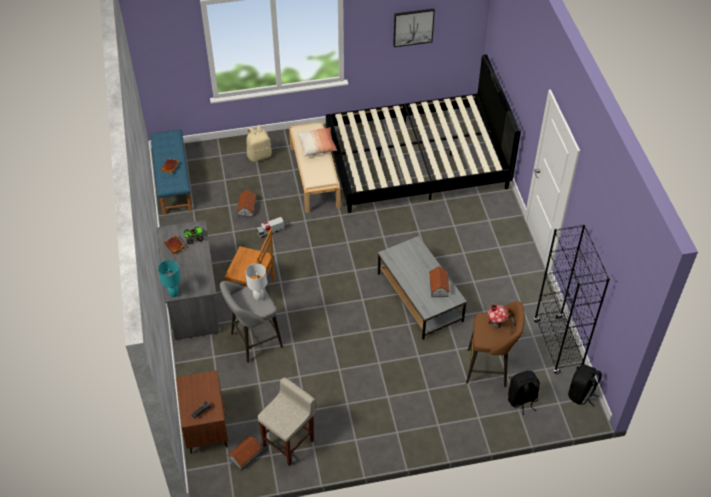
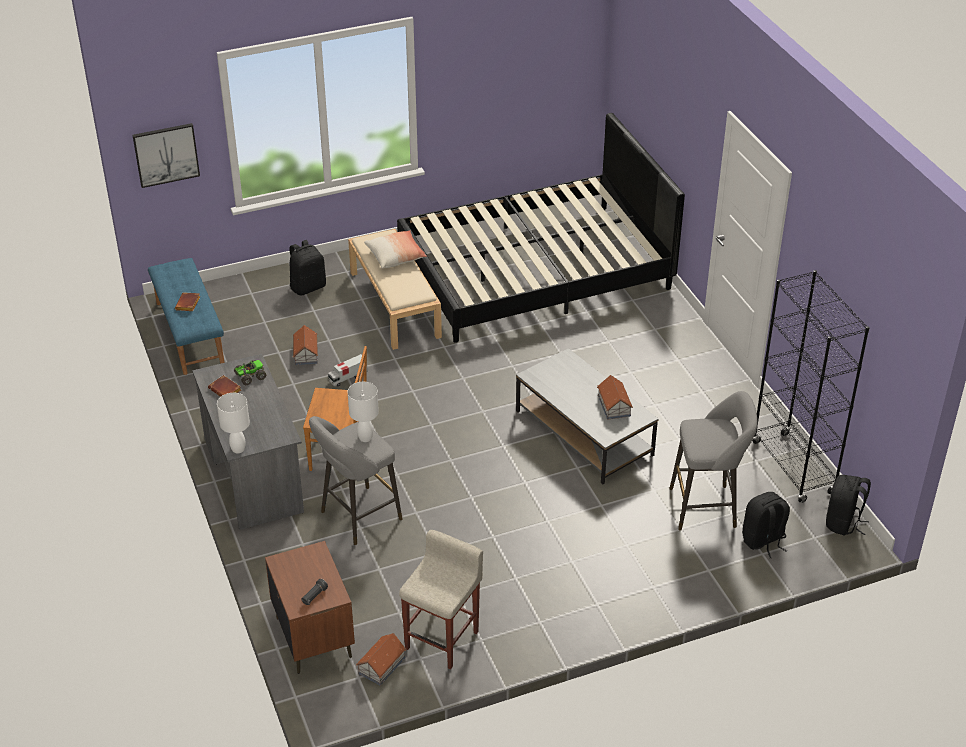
camera: 10 degrees left, 10 degrees down
turquoise table lamp [158,260,181,297] -> white table lamp [217,393,250,453]
beige backpack [246,125,272,162] -> black backpack [290,240,326,296]
picture [393,8,435,47] -> picture moved to [133,123,200,188]
brown stool [466,301,525,387] -> grey stool [669,391,757,530]
toy house [488,304,509,329] -> none

